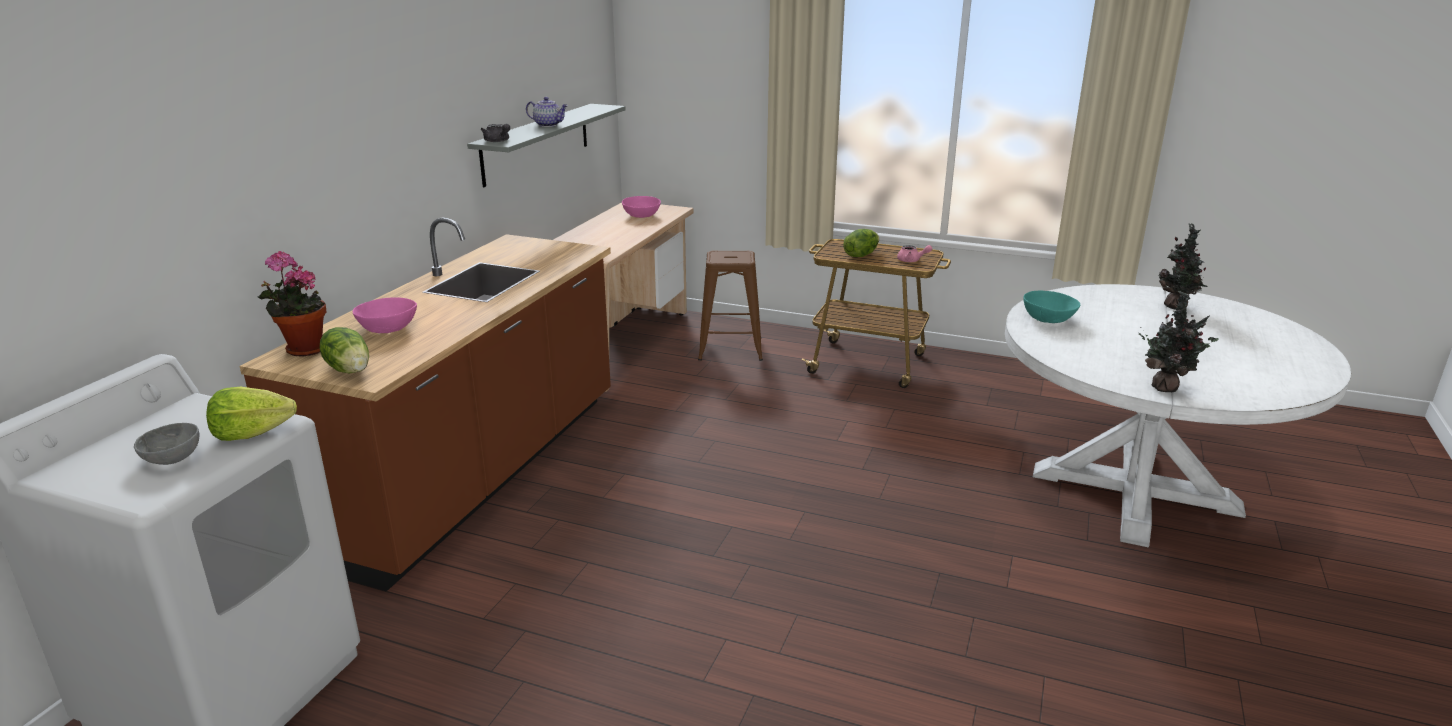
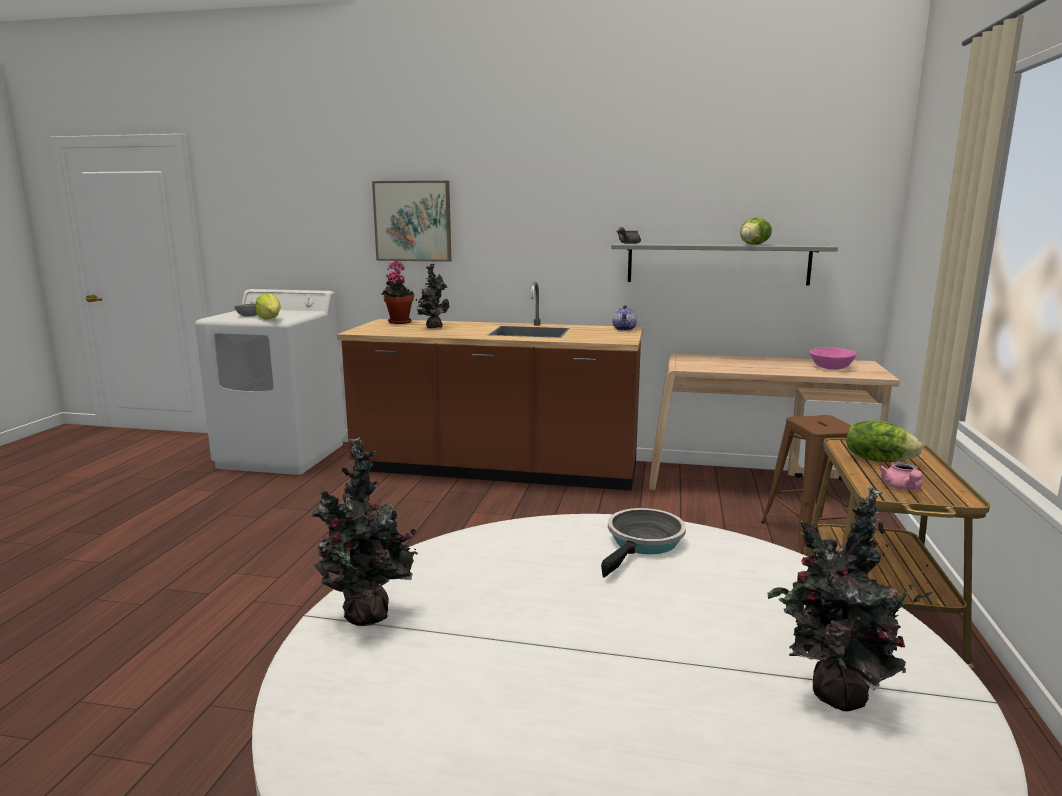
camera: 80 degrees right, 10 degrees down
lettuce [320,327,369,373] -> lettuce moved to [740,218,772,245]
pink bowl [353,297,417,333] -> potted plant [416,263,450,328]
teapot [526,97,568,127] -> teapot moved to [612,305,637,331]
turquoise bowl [1023,291,1080,323] -> frying pan [601,508,686,578]
none -> picture [372,181,451,262]

